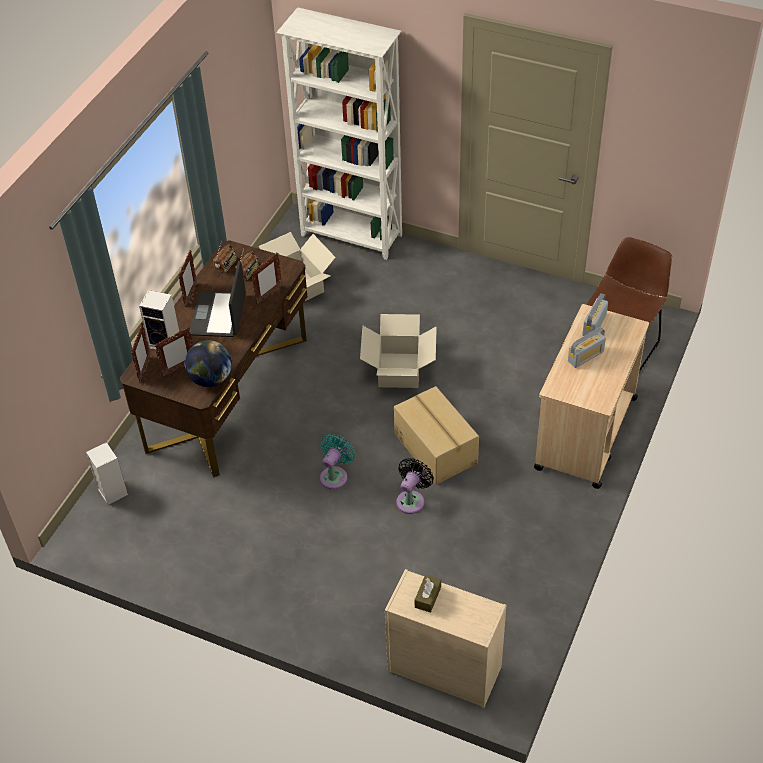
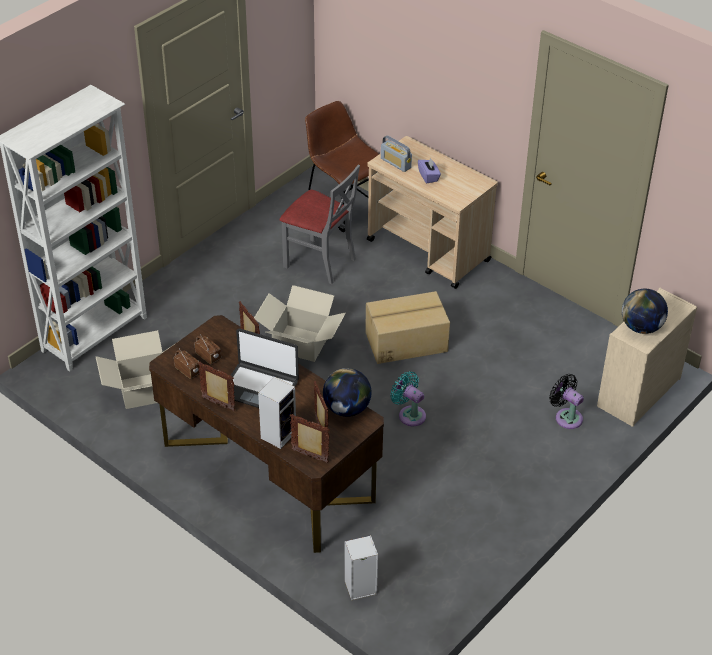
camera: 75 degrees left, 5 degrees down
black fan [396,458,434,514] -> black fan moved to [549,374,584,429]
brown tissue box [415,575,441,613] -> globe [622,289,668,334]
radio [568,327,606,368] -> purple tissue box [418,158,441,183]
none -> grey chair [280,165,360,284]

